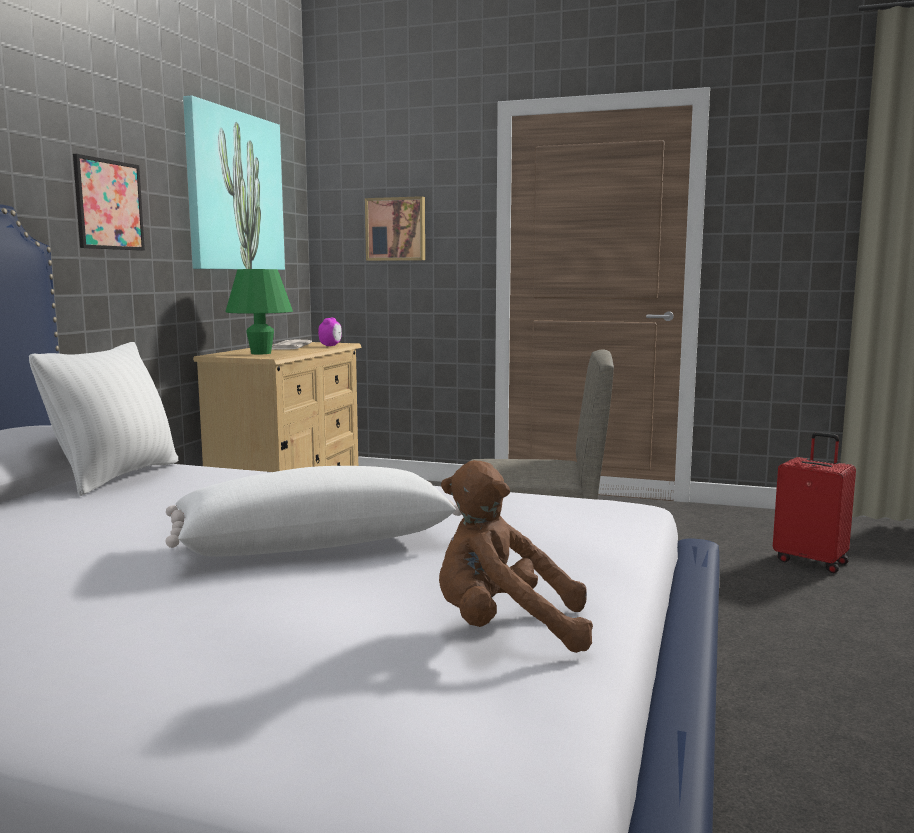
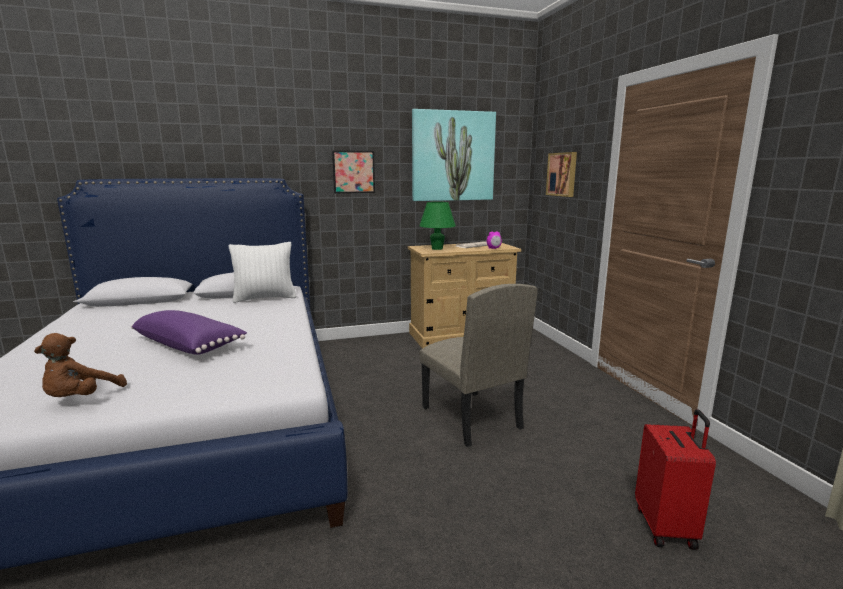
camera: 55 degrees right, 5 degrees up
white pillow [166,466,462,557] -> purple pillow [131,310,247,355]
brown plush toy [439,460,593,653] -> brown plush toy turned 135 degrees counterclockwise [34,333,127,397]

